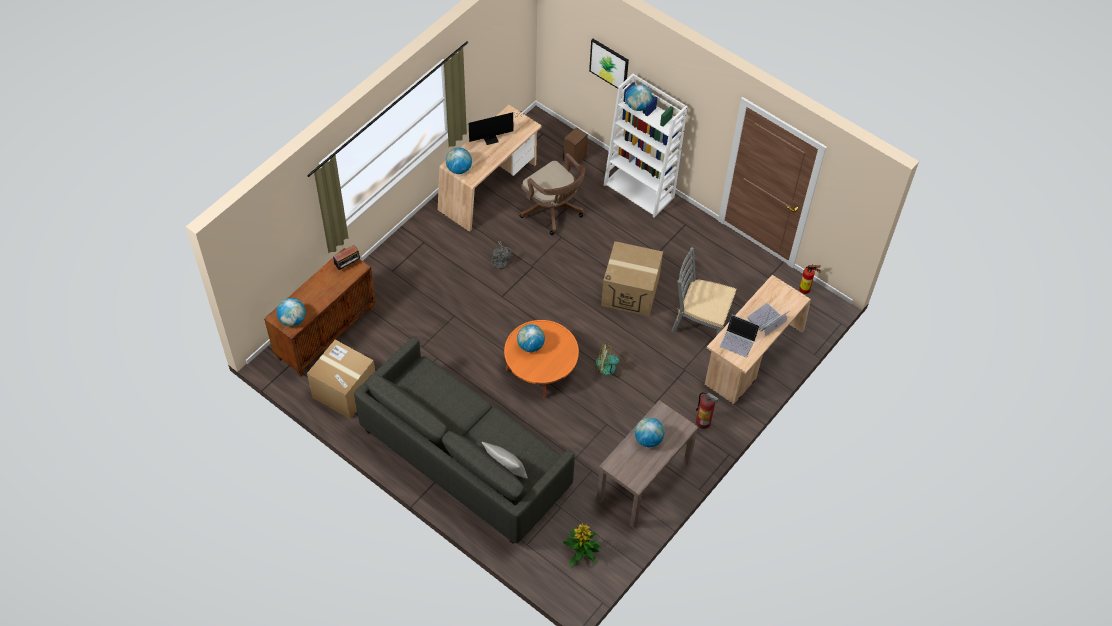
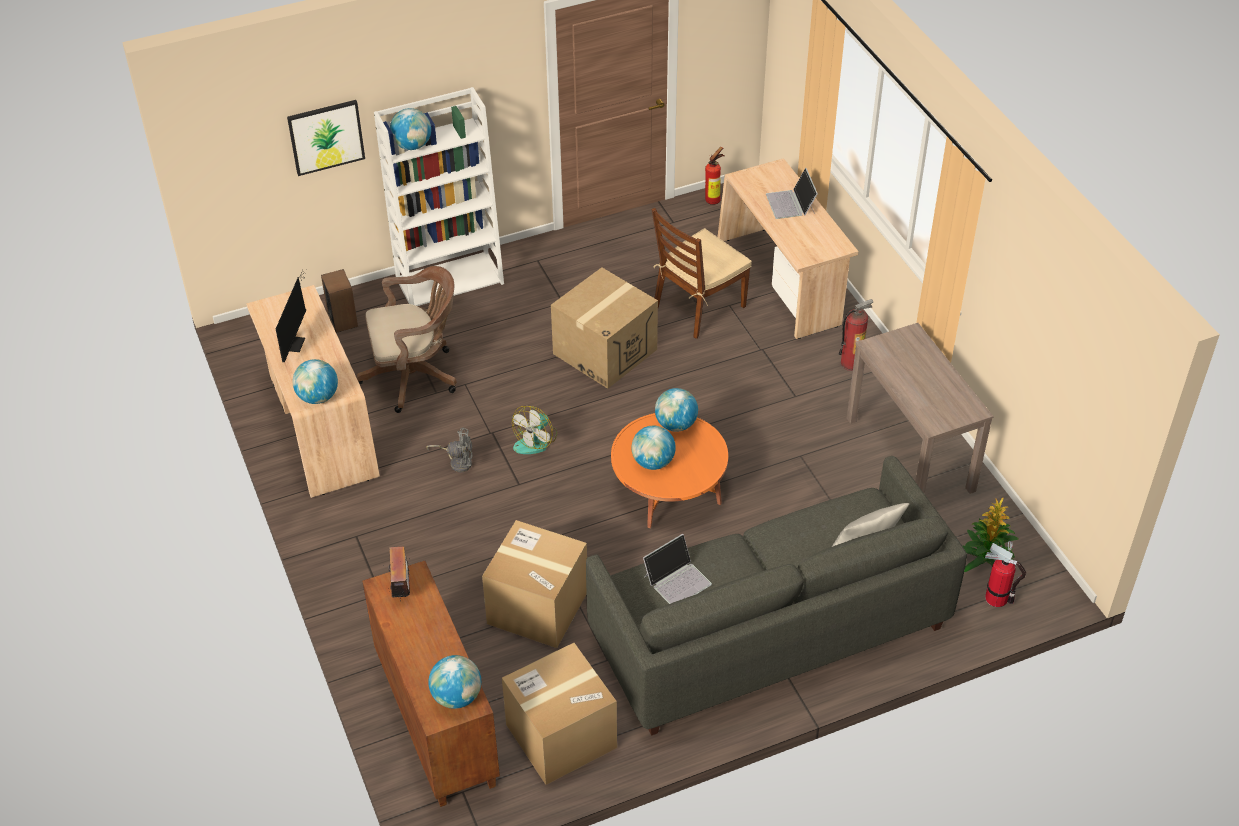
camera: 60 degrees left, 10 degrees down
fan [596,344,627,377] -> fan moved to [512,406,557,454]
globe [635,417,665,447] -> globe moved to [655,388,698,432]
grey chair [672,247,736,336] -> brown chair [651,208,752,339]
laptop [720,315,760,357] -> laptop moved to [643,534,712,604]
none -> cardboard box [482,520,587,648]
none -> fire extinguisher [985,541,1026,607]

